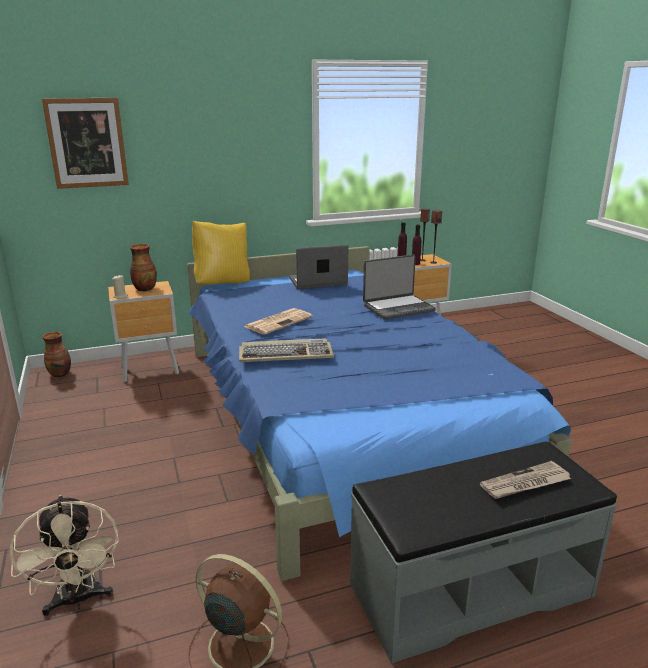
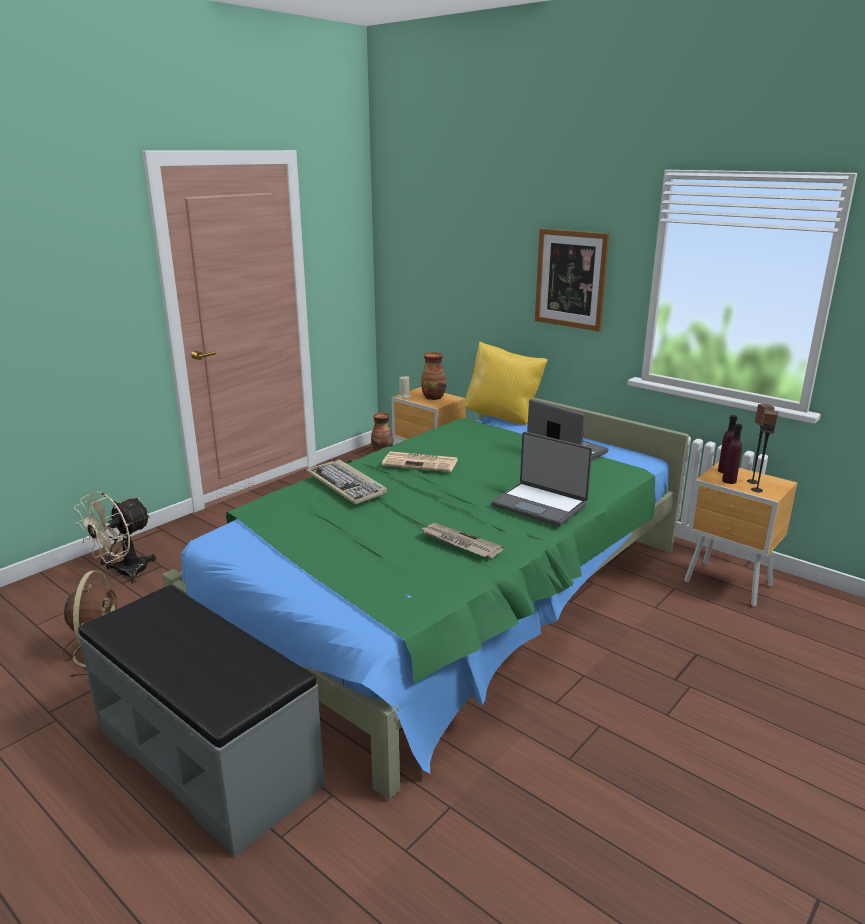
camera: 60 degrees right, 0 degrees up
picture [42,98,129,189] -> picture moved to [535,228,609,331]
blue bed [187,246,572,581] -> green bed [162,398,689,800]
newspaper [480,461,571,499] -> newspaper moved to [421,523,504,558]

